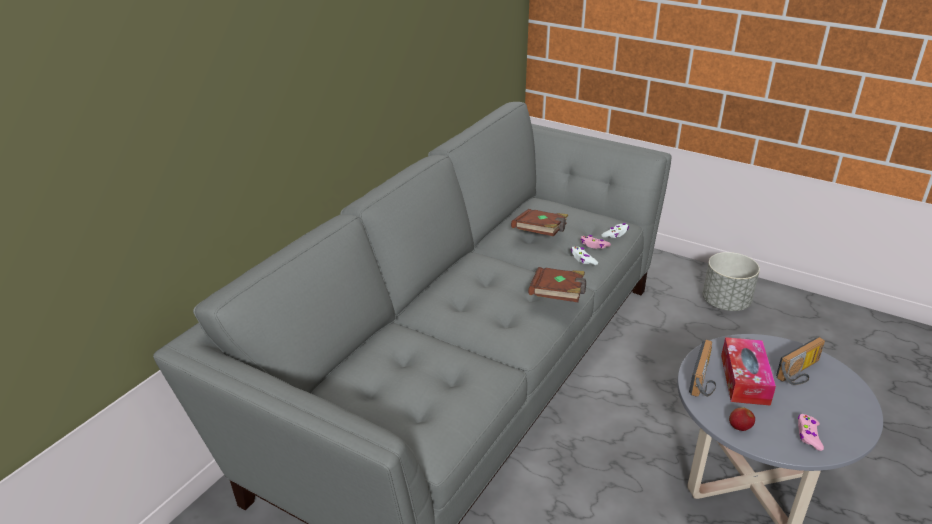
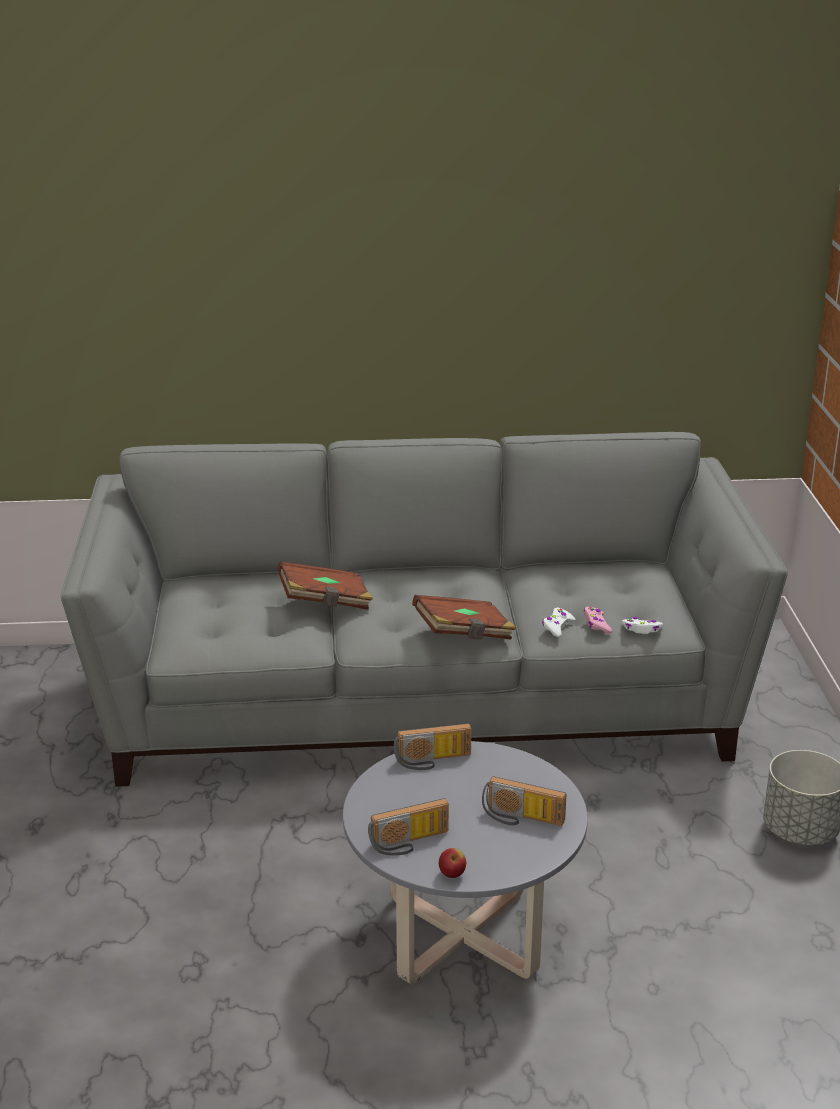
camera: 55 degrees right, 5 degrees down
brown book [511,209,569,236] -> brown book moved to [277,561,373,610]
tissue box [721,337,776,406] -> none
apple [729,407,755,431] -> apple moved to [439,848,466,878]
pink game controller [798,414,824,451] -> radio [368,798,449,856]

